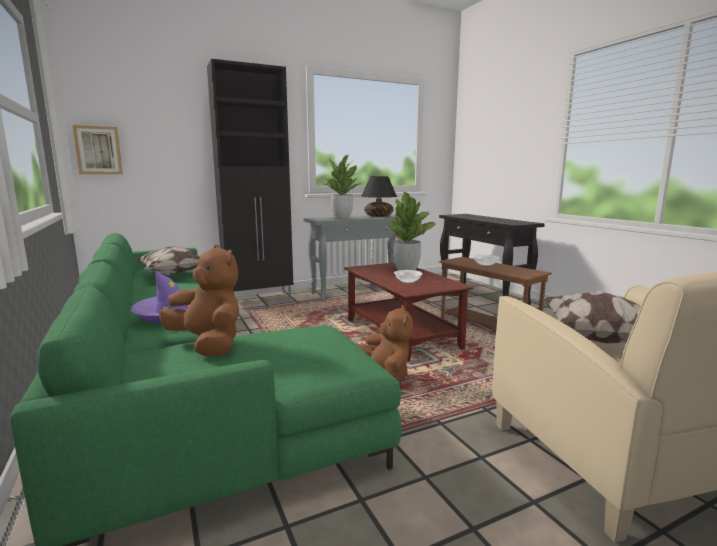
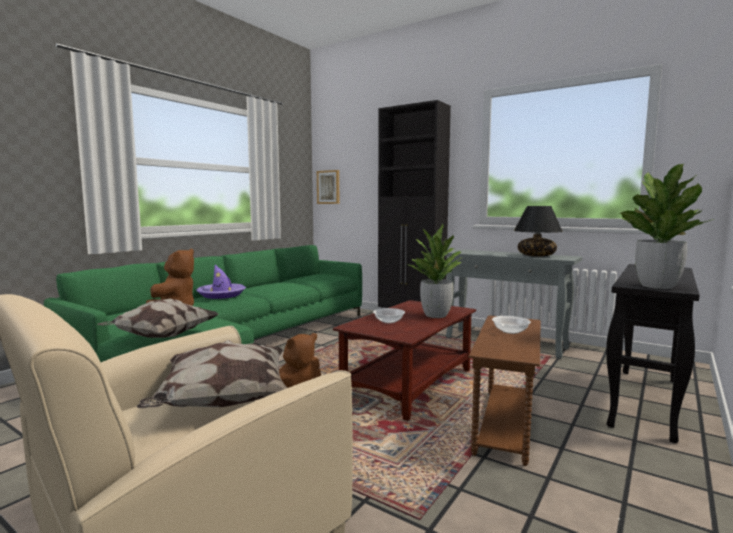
camera: 60 degrees right, 5 degrees down
pillow [135,246,200,275] -> pillow moved to [97,299,218,338]
potted plant [325,155,361,219] -> potted plant moved to [619,164,714,289]

